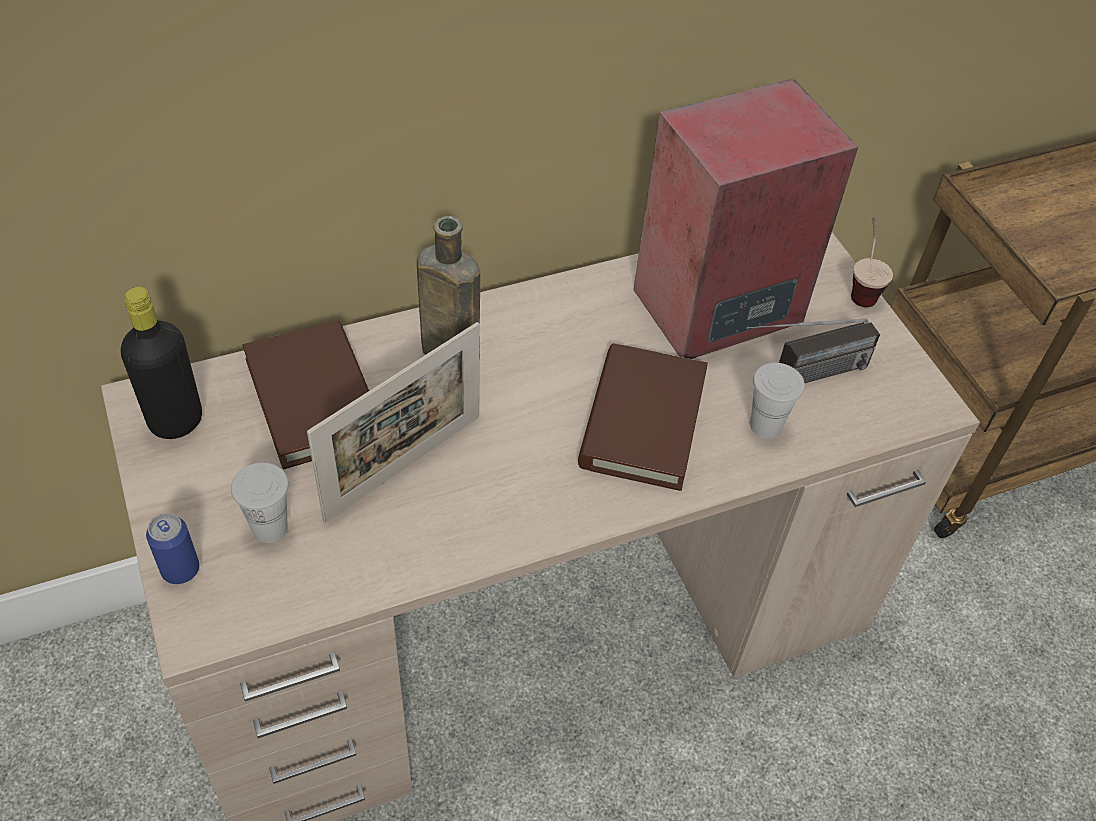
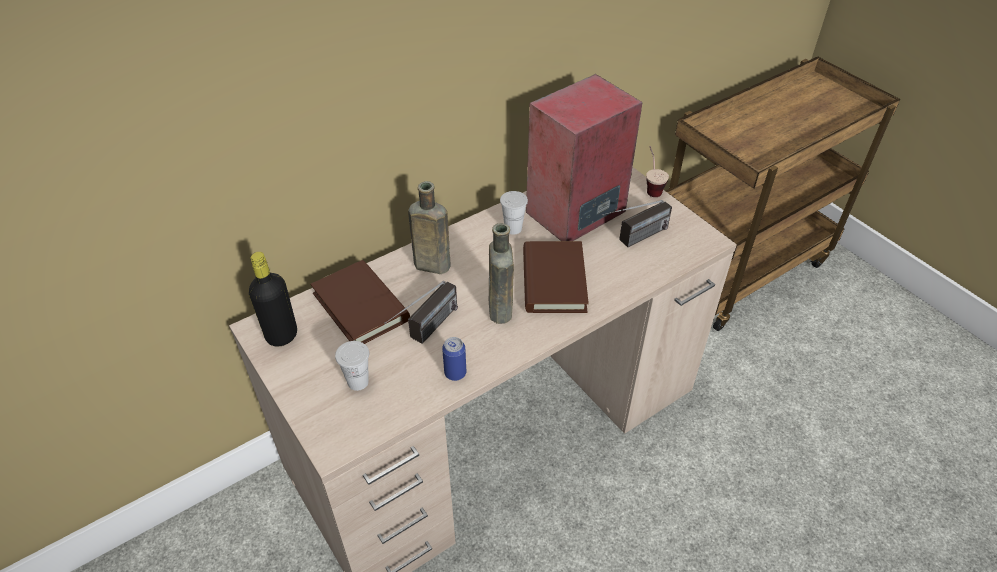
camera: 10 degrees left, 5 degrees down
can [146,513,199,584] -> can moved to [442,337,466,381]
picture frame [307,322,479,523] -> radio [385,281,458,344]
white cup [750,363,805,438] -> white cup moved to [500,191,528,235]
none -> brown bottle [489,223,514,324]

